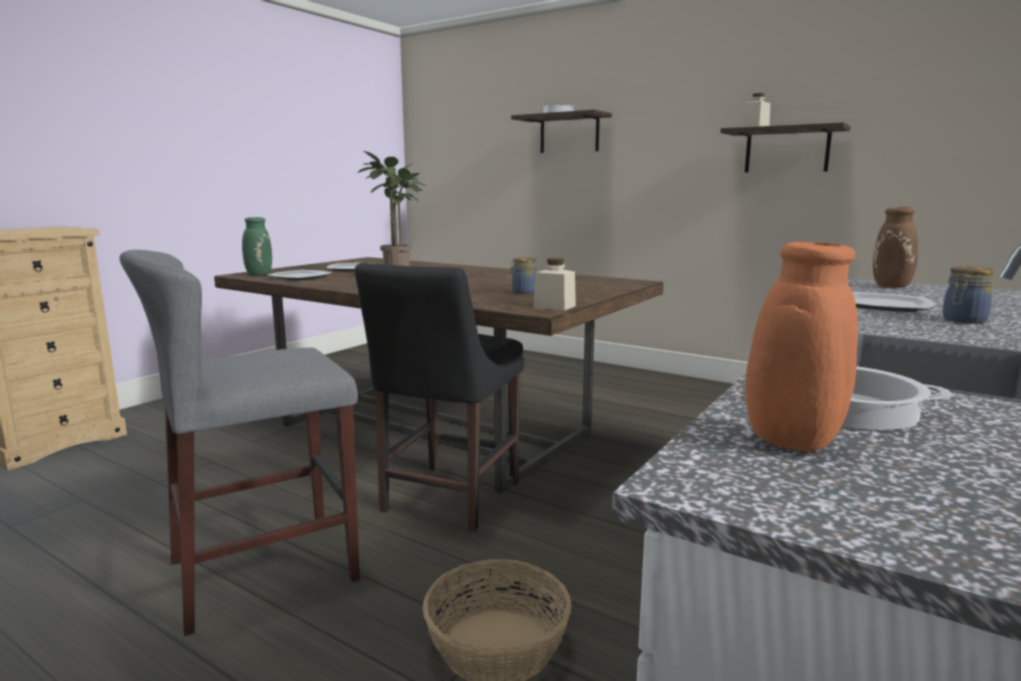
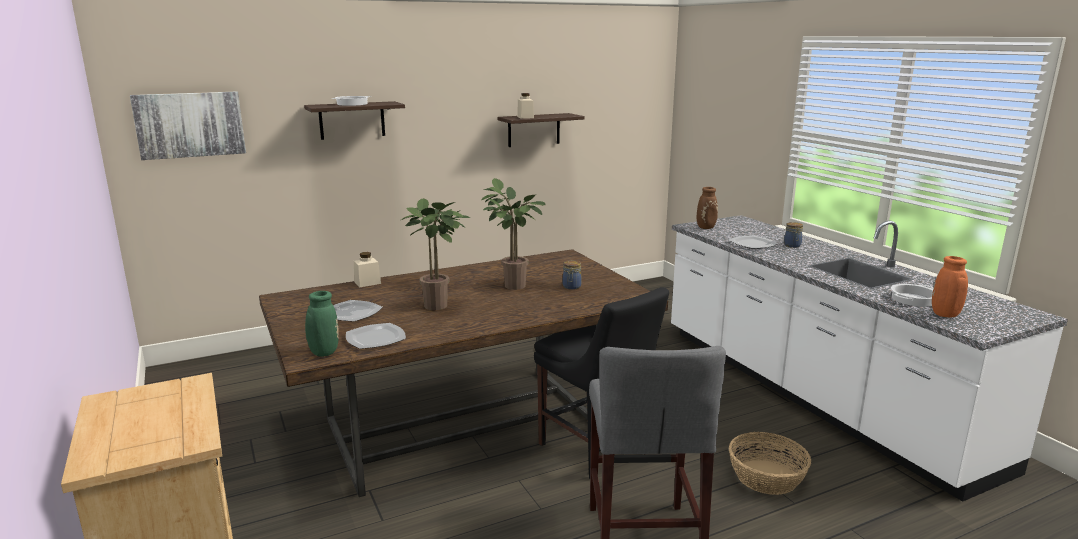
camera: 60 degrees left, 5 degrees up
beige jar [534,258,576,311] -> beige jar moved to [354,252,381,287]
none -> picture [130,92,246,160]
none -> potted plant [482,178,546,290]

